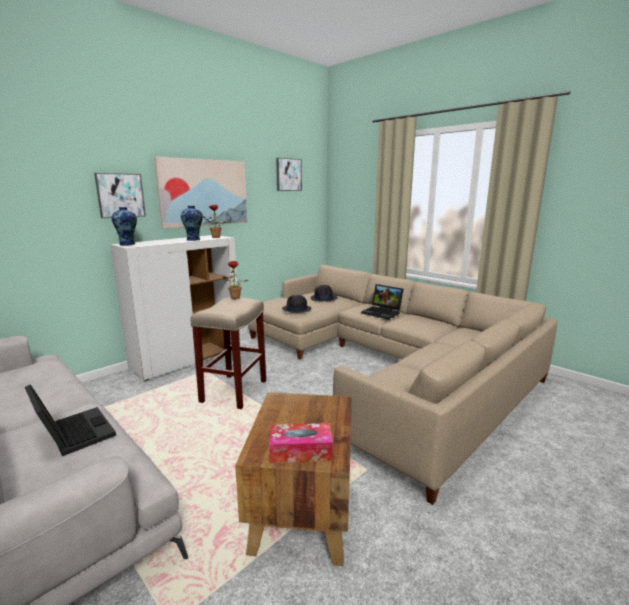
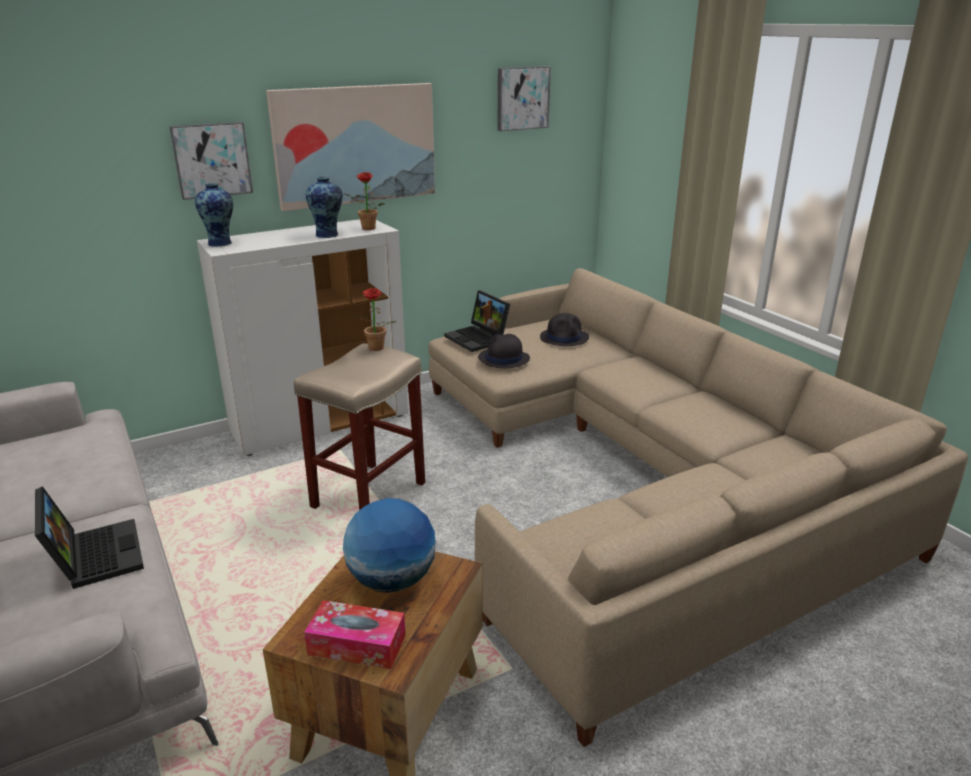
camera: 15 degrees right, 10 degrees up
laptop [361,284,404,319] -> laptop moved to [444,290,510,352]
none -> globe [343,498,436,593]

